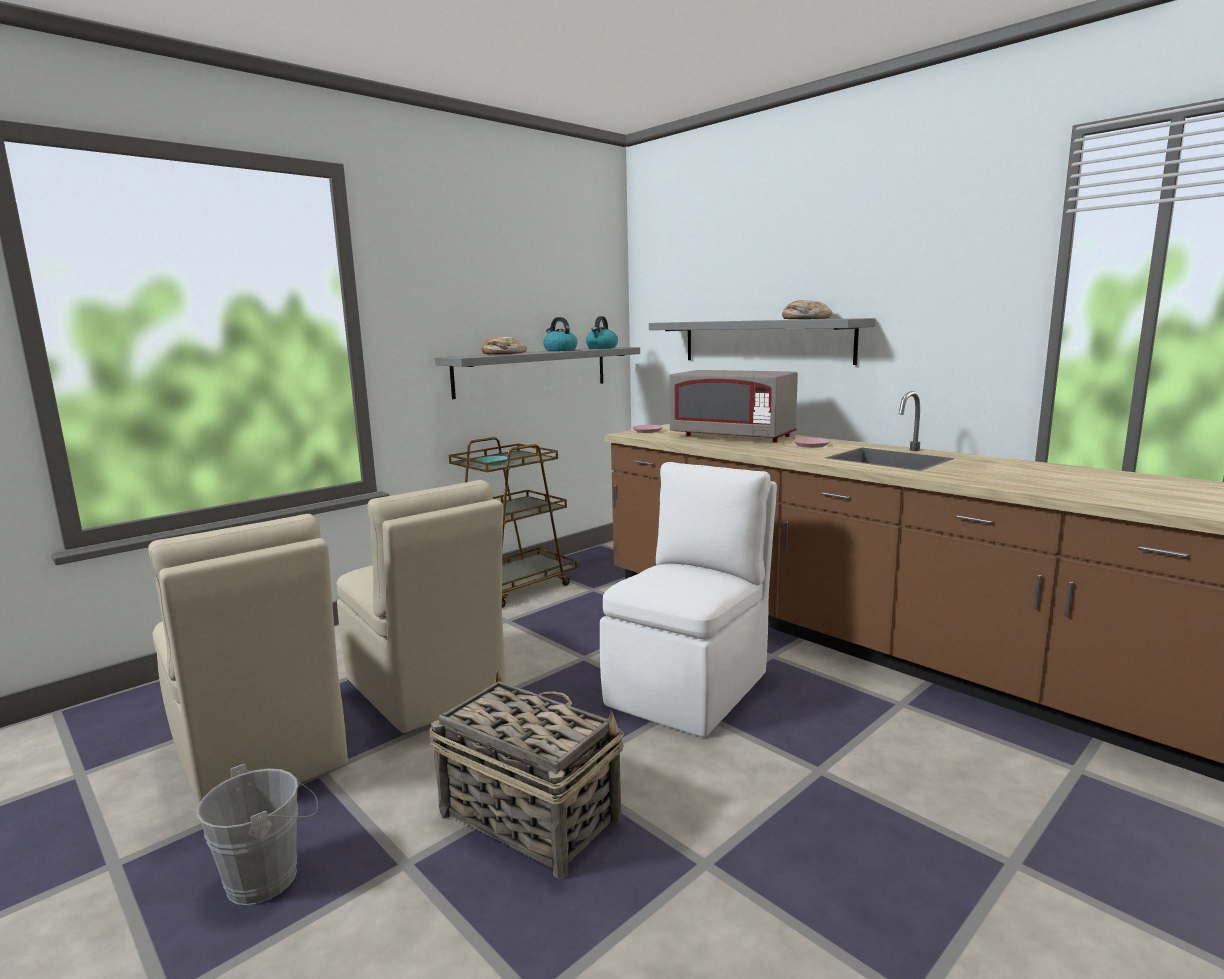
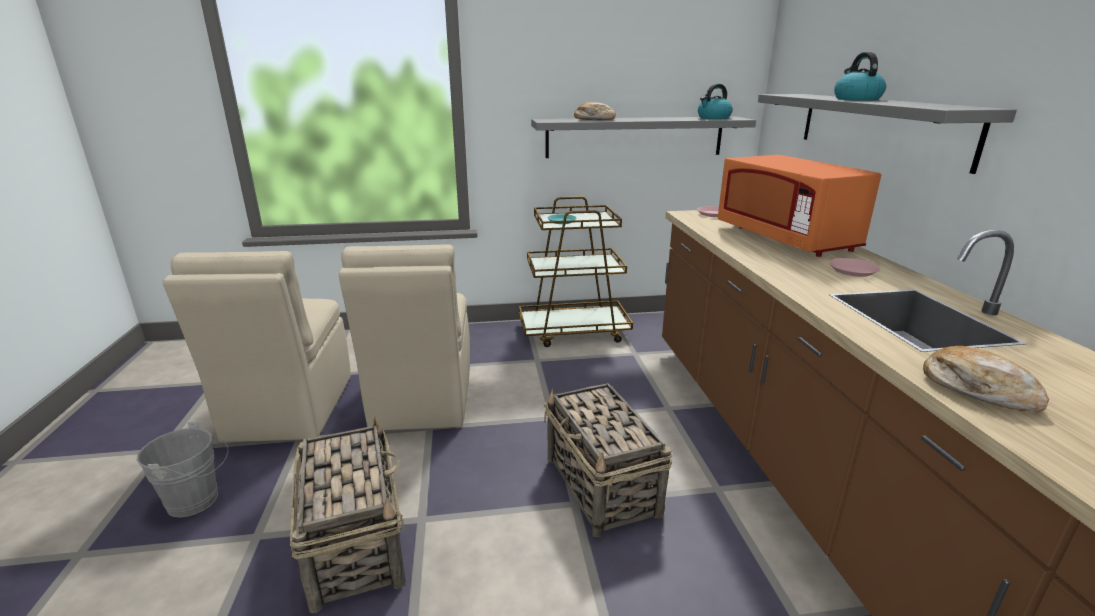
camera: 35 degrees right, 10 degrees up
kettle [543,317,577,351] -> kettle moved to [834,52,886,100]
white chair [600,462,777,737] -> basket [544,383,673,537]
grey microwave [669,370,798,442] -> orange microwave [718,155,881,257]
bread [782,300,832,319] -> bread moved to [923,346,1049,413]

